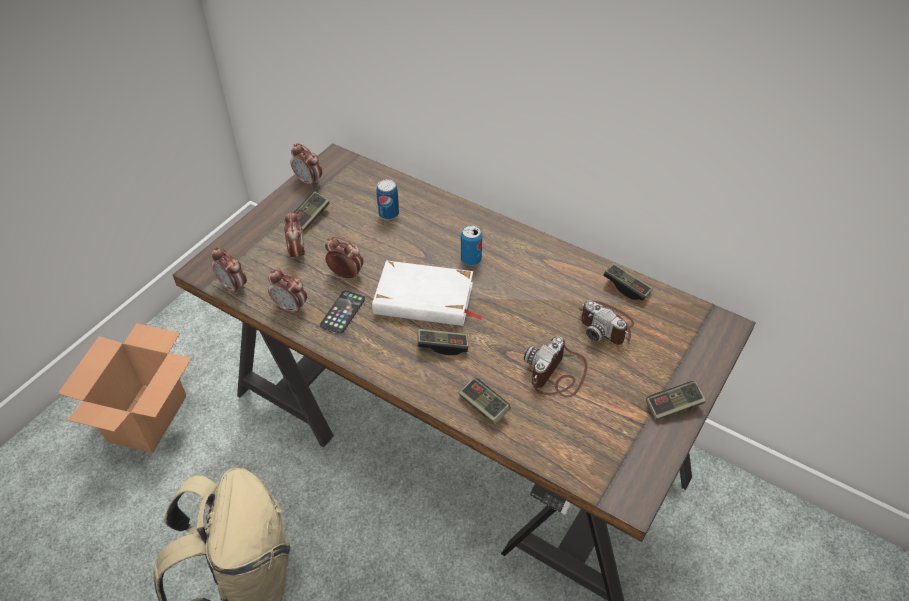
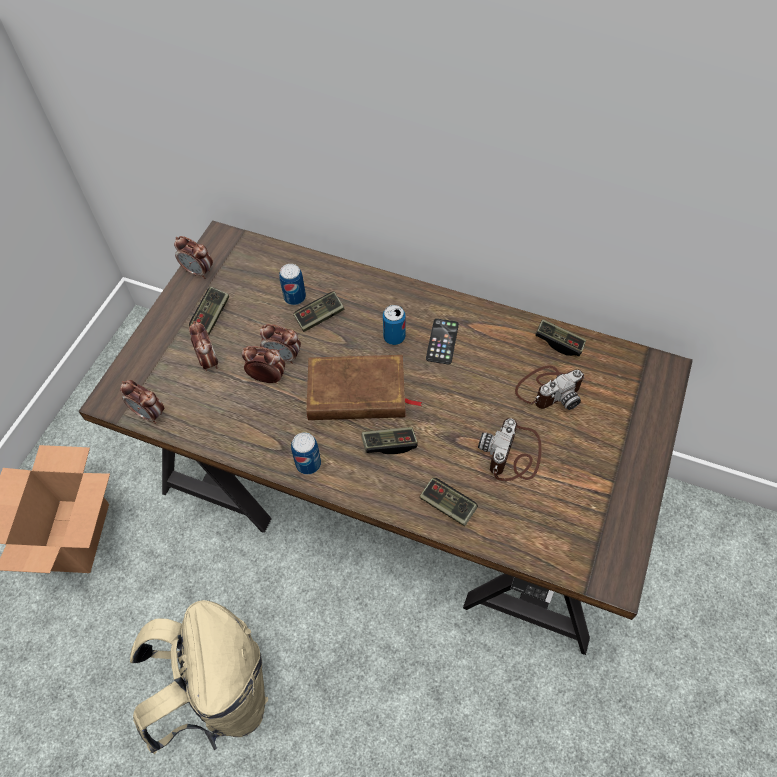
camera: 10 degrees left, 10 degrees up
alarm clock [268,269,307,315] -> alarm clock moved to [260,324,301,364]
phone [320,290,365,334] -> phone moved to [426,319,459,364]
white book [372,261,483,326] -> brown book [307,355,422,420]
camera [578,300,634,345] -> camera turned 60 degrees counterclockwise [515,365,584,410]
game controller [646,381,706,421] -> game controller moved to [294,292,344,332]
none -> can [291,432,321,475]

